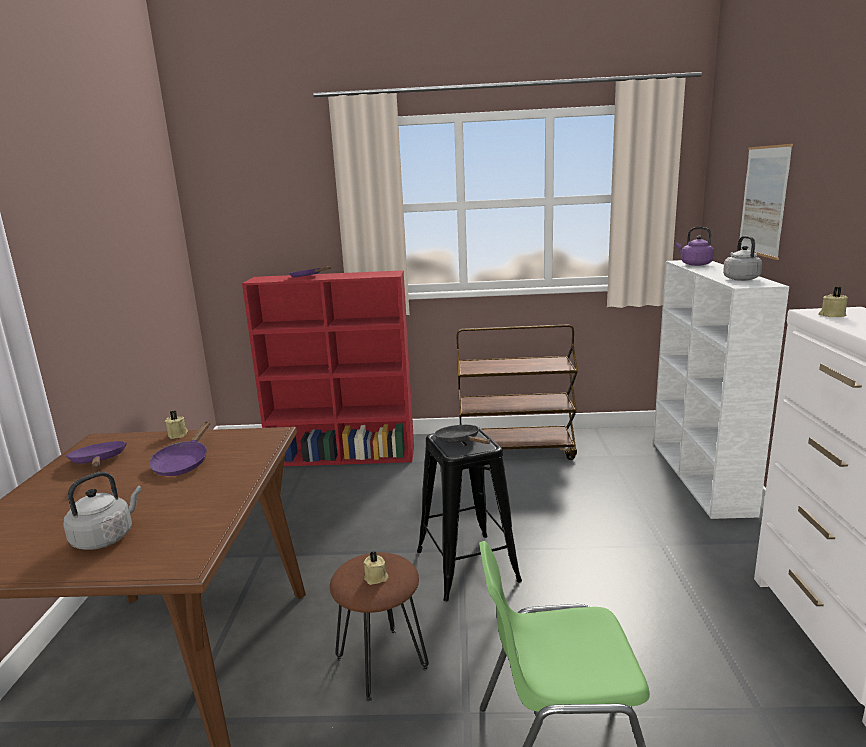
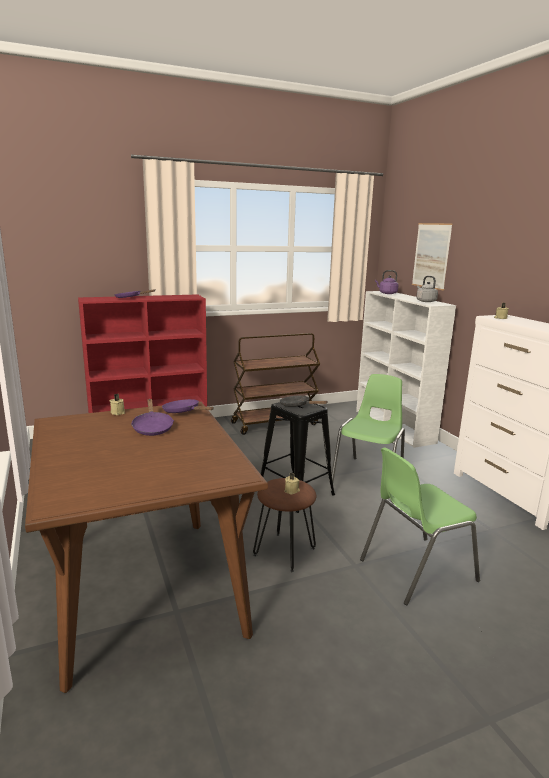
camera: 25 degrees left, 0 degrees up
grey kettle [64,471,142,550] -> none
purple frying pan [66,441,127,467] -> purple frying pan moved to [162,399,213,413]
none -> green chair [332,374,405,482]

